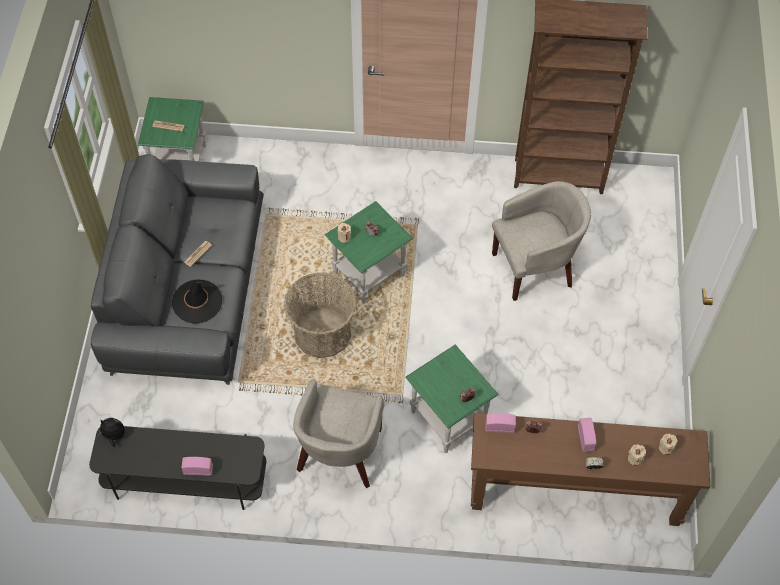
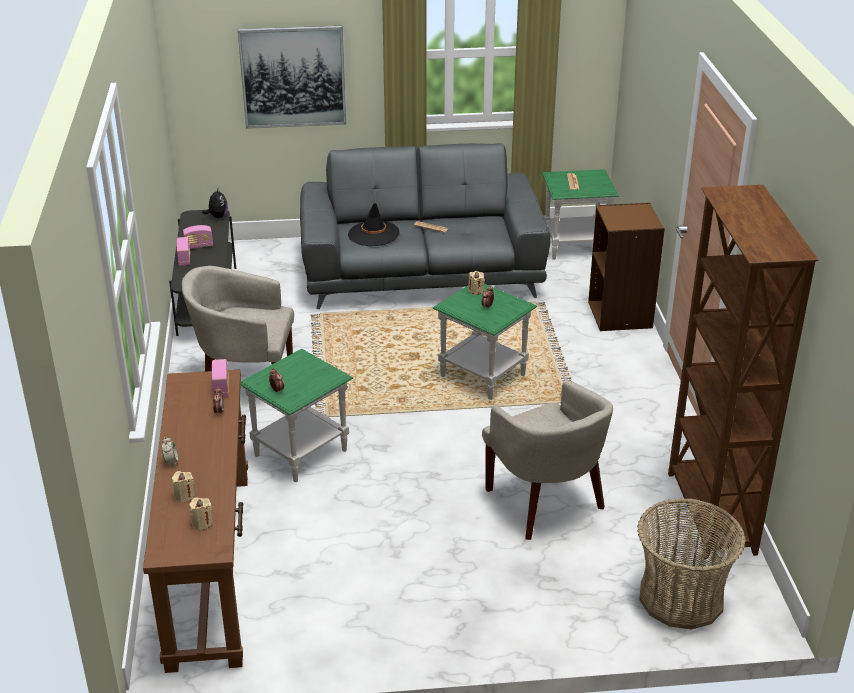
camera: 80 degrees right, 25 degrees down
basket [284,272,357,358] -> basket moved to [637,498,746,630]
radio [578,418,596,452] -> radio moved to [183,225,213,249]
none -> picture [238,26,346,129]
none -> brown bookcase [588,203,665,331]

